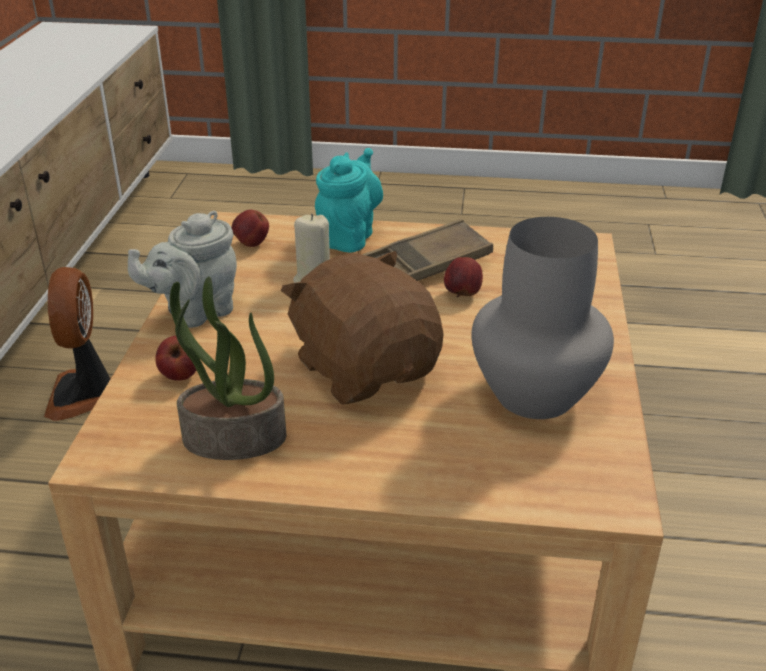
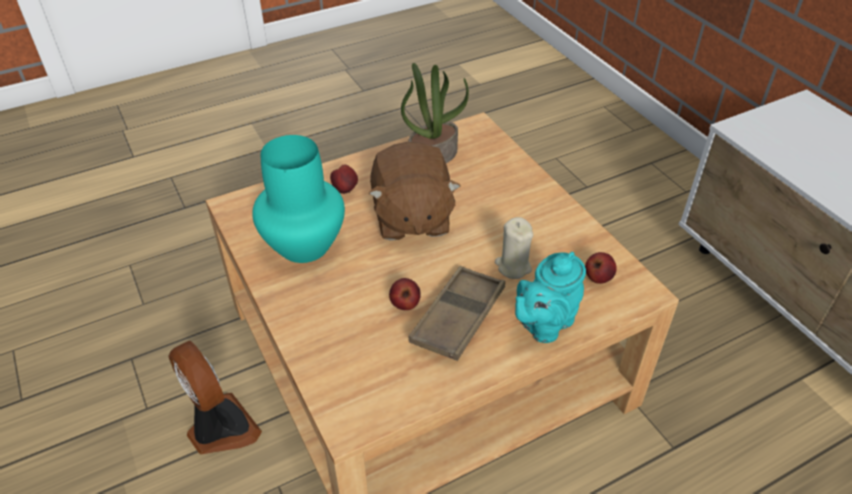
camera: 145 degrees right, 10 degrees up
fan [44,267,111,421] -> fan moved to [168,341,262,455]
grey teapot [128,211,237,328] -> none
apple [155,336,196,381] -> apple moved to [330,165,358,194]
brown plush toy [281,251,444,405] -> brown plush toy turned 60 degrees clockwise [369,142,460,241]
turquoise teapot [315,148,383,253] -> turquoise teapot turned 60 degrees clockwise [515,252,586,343]
grey vase [471,217,614,419] -> turquoise vase [252,135,345,263]

